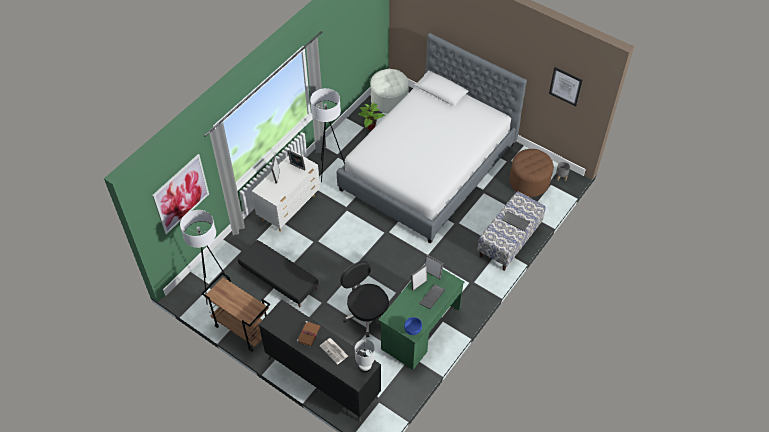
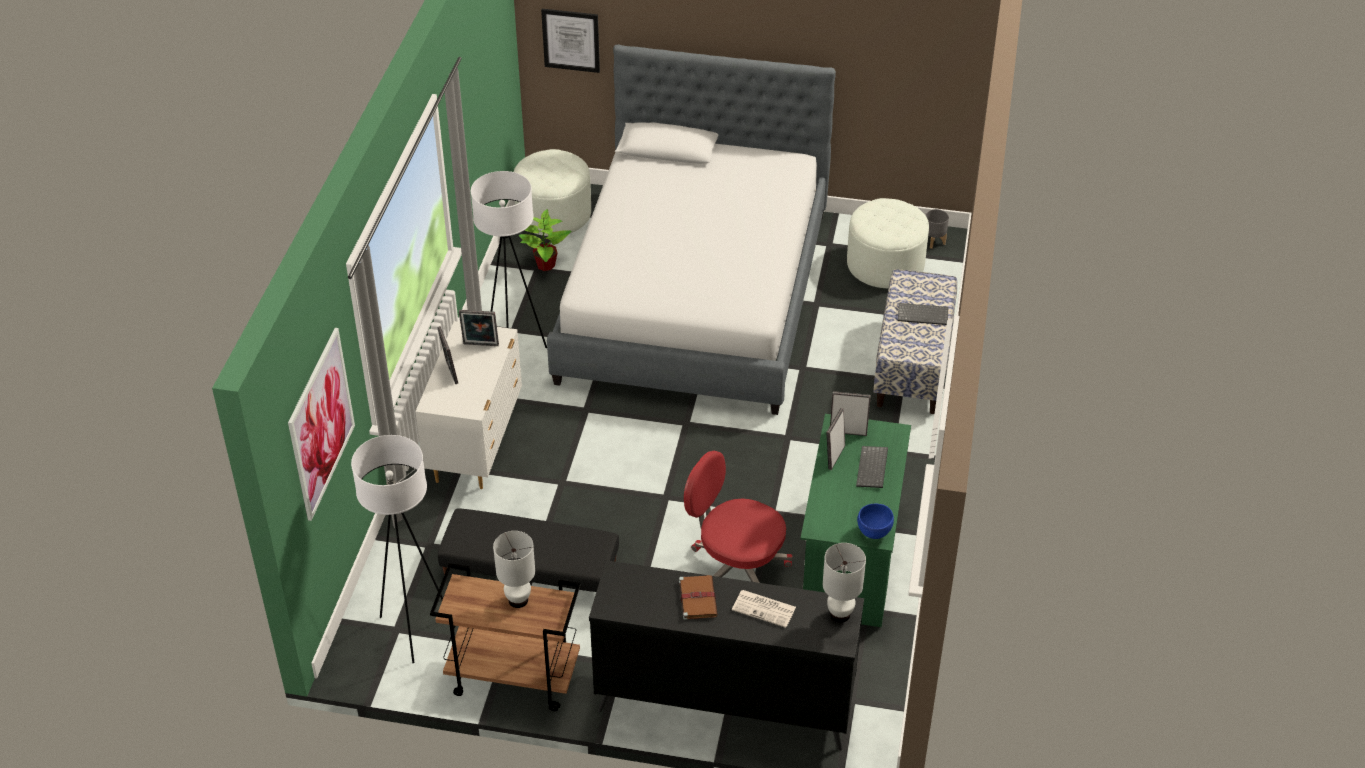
camera: 25 degrees left, 10 degrees down
black office chair [341,261,389,337] -> red office chair [684,451,793,583]
brown ottoman [509,149,554,197] -> white ottoman [847,198,929,288]
picture [549,67,583,107] -> picture moved to [541,9,600,73]
none -> white table lamp [493,531,535,608]

